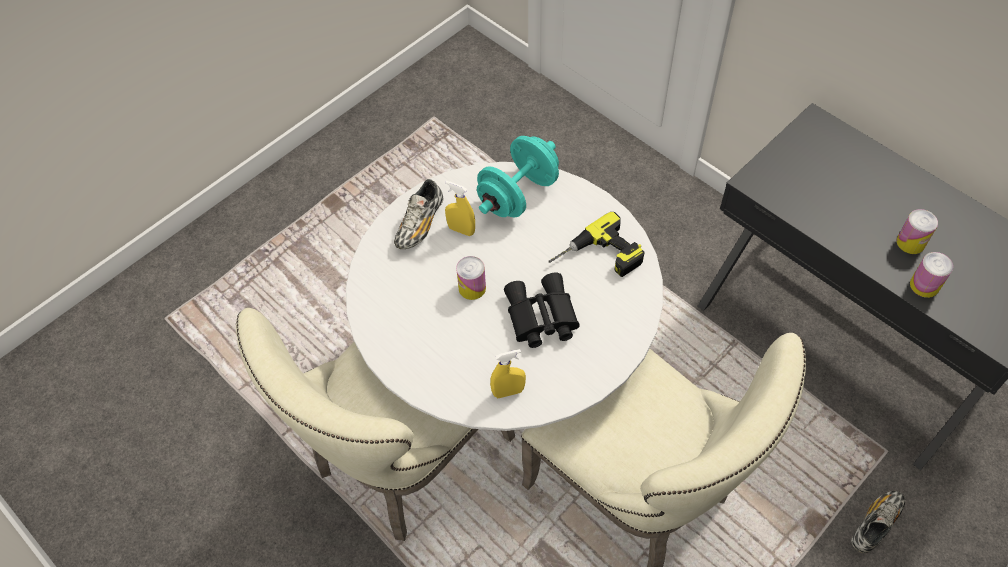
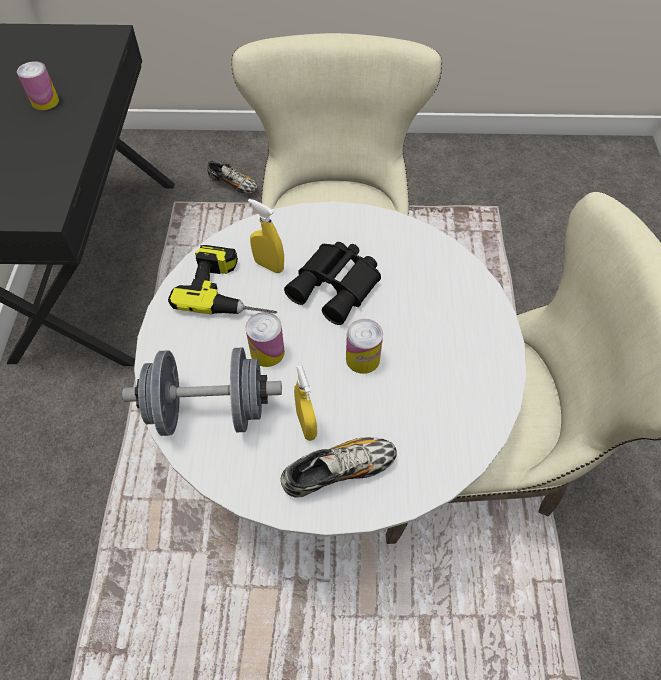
camera: 135 degrees left, 0 degrees up
turquoise dumbbell [477,136,559,217] -> grey dumbbell [122,348,282,436]
yellow spray bottle [490,349,526,398] -> yellow spray bottle moved to [248,199,284,273]
shoe [851,491,905,553] -> shoe turned 150 degrees counterclockwise [207,160,258,194]
can [910,252,953,298] -> can moved to [245,312,285,367]

